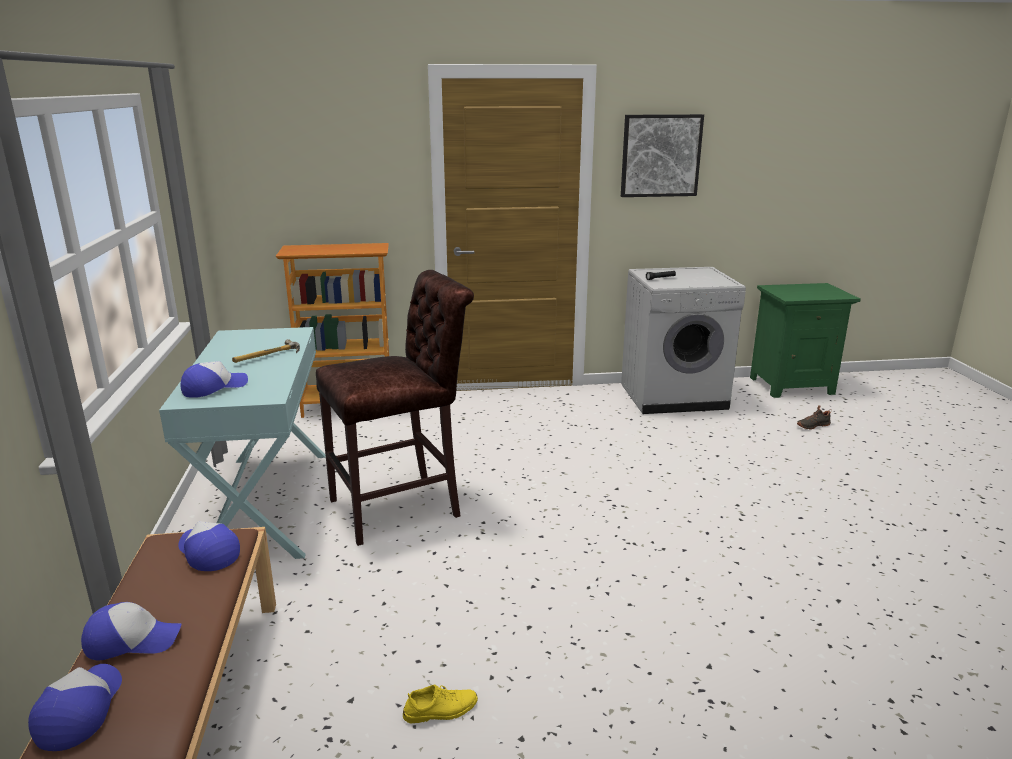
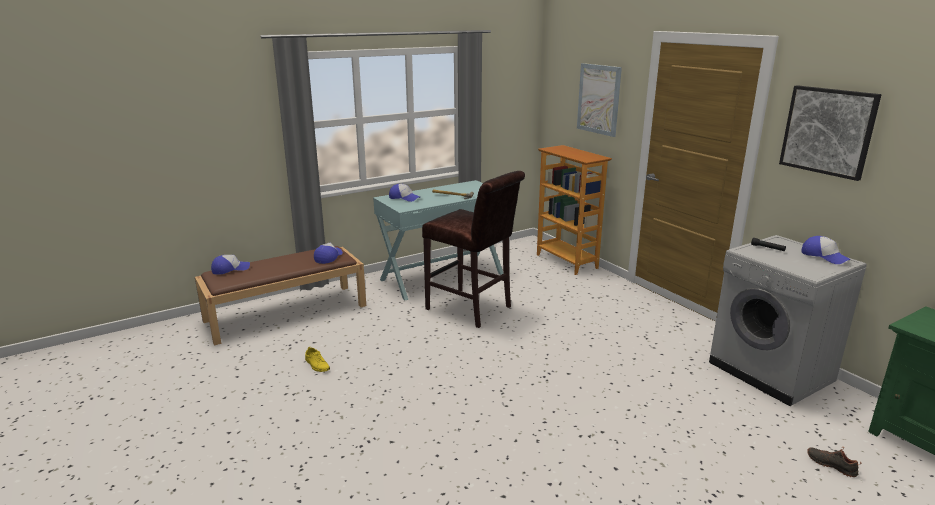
camera: 65 degrees right, 0 degrees up
cap [81,602,181,661] -> cap moved to [801,236,851,264]
none -> picture [577,63,622,137]

